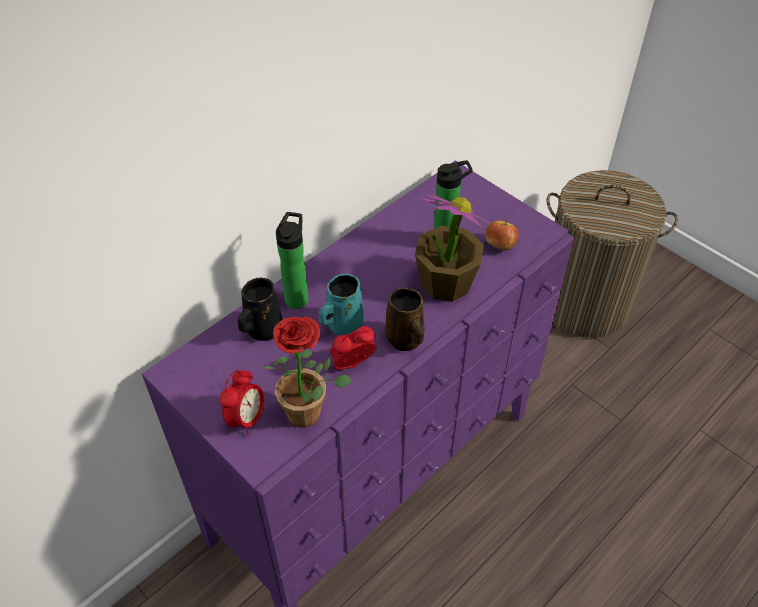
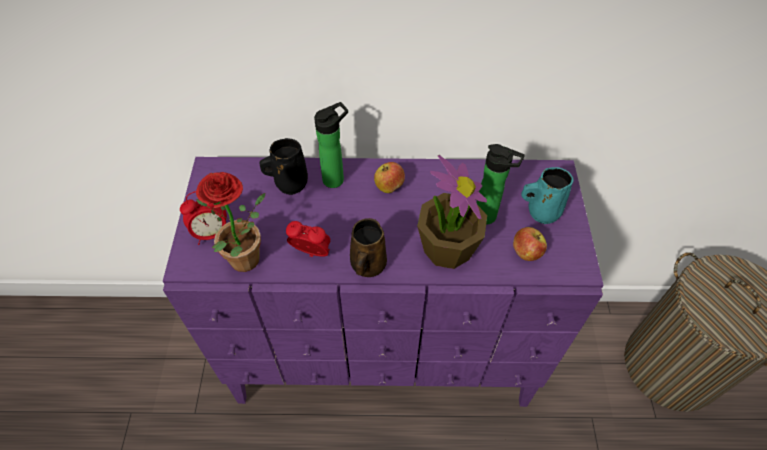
camera: 45 degrees right, 5 degrees up
turquoise mug [319,274,364,336] -> turquoise mug moved to [521,167,574,224]
none -> apple [374,162,405,193]

